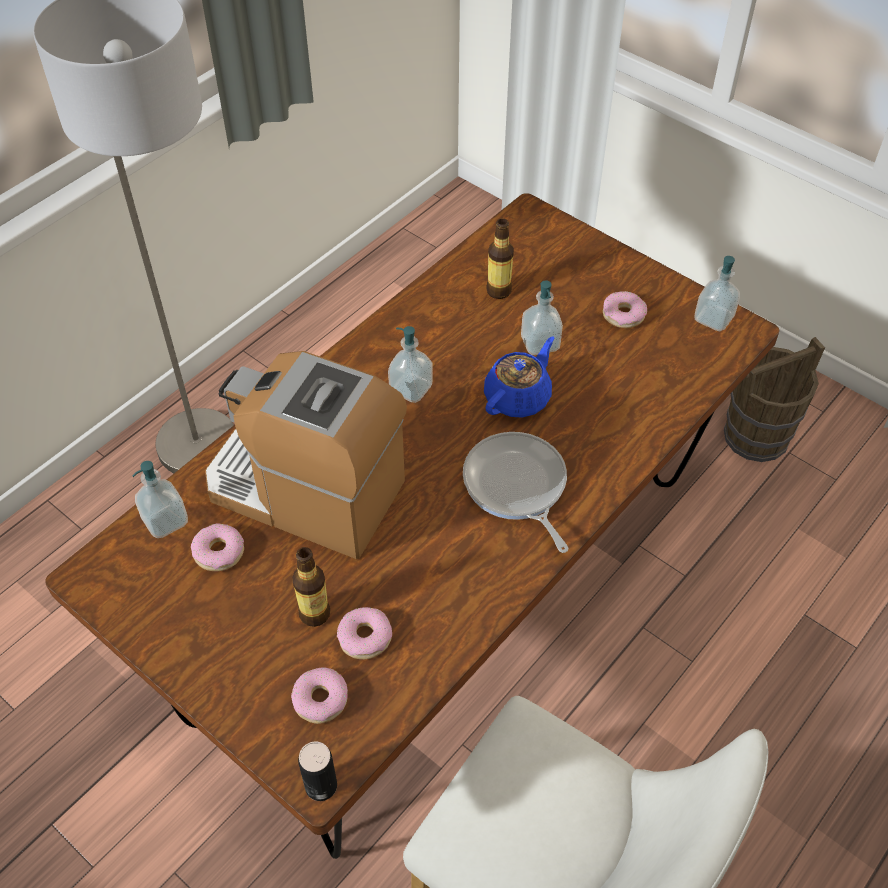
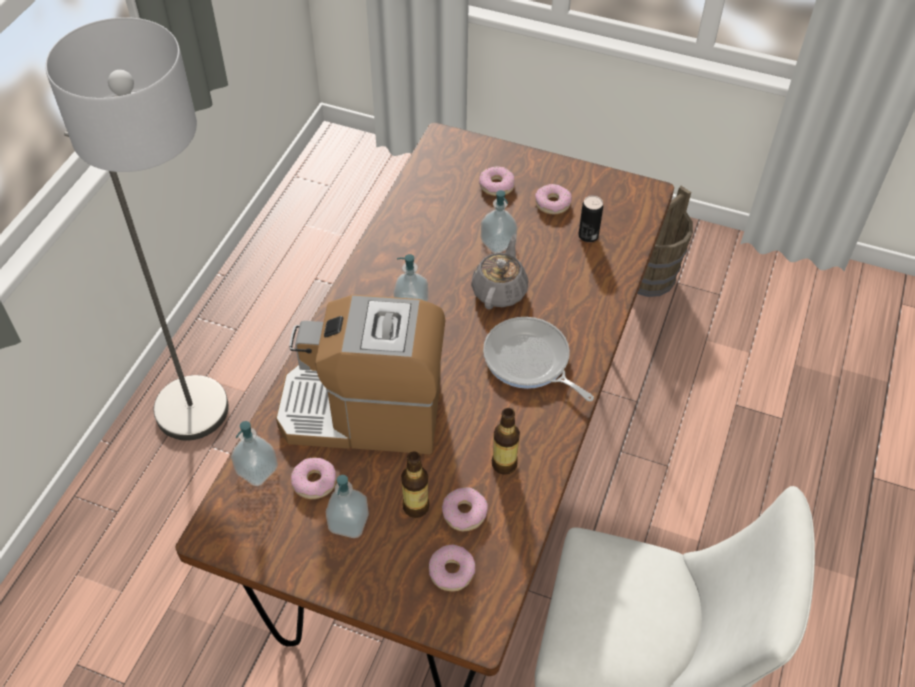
camera: 20 degrees left, 0 degrees up
can [298,742,337,801] -> can moved to [578,195,603,242]
blue teapot [484,336,554,418] -> grey teapot [471,234,528,309]
bottle [486,219,514,299] -> bottle moved to [492,408,520,475]
soap dispenser [695,256,740,331] -> soap dispenser moved to [326,475,369,538]
none -> donut [479,166,514,196]

